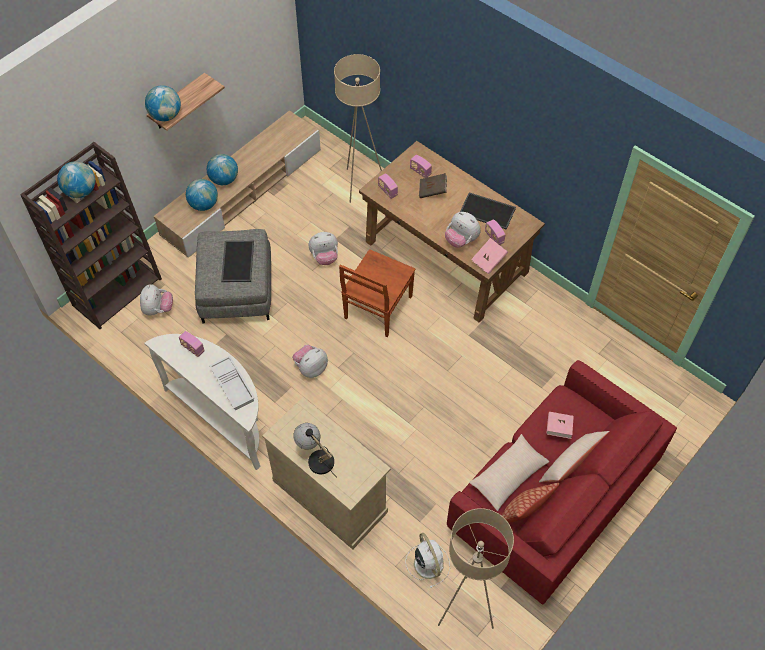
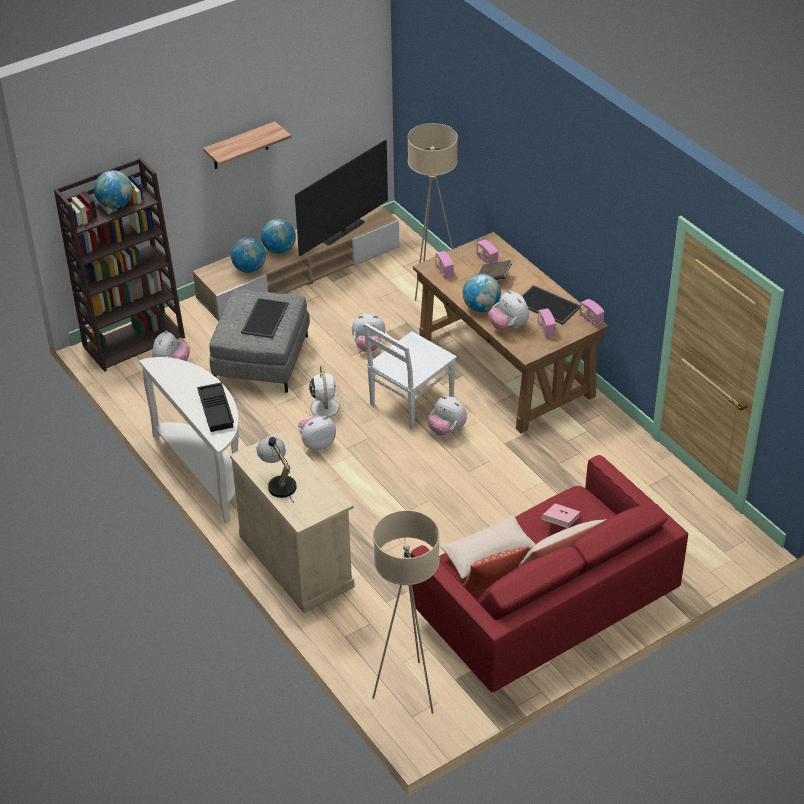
camera: 15 degrees right, 15 degrees down
globe [145,85,181,121] -> globe moved to [463,274,501,312]
radio [179,331,205,357] -> radio moved to [579,299,604,327]
white tray [209,356,255,410] -> black tray [197,382,234,432]
brown chair [339,249,416,337] -> white chair [364,323,457,430]
white fan [405,533,450,588] -> white fan moved to [303,365,346,421]
pink book [471,238,508,274] -> none
none -> television [295,140,388,256]
none -> plush toy [428,396,467,436]

